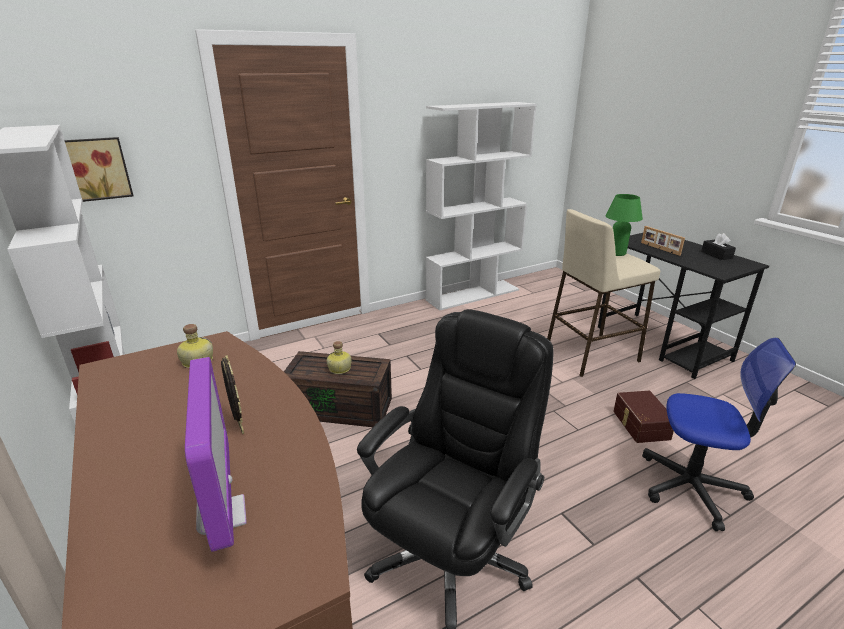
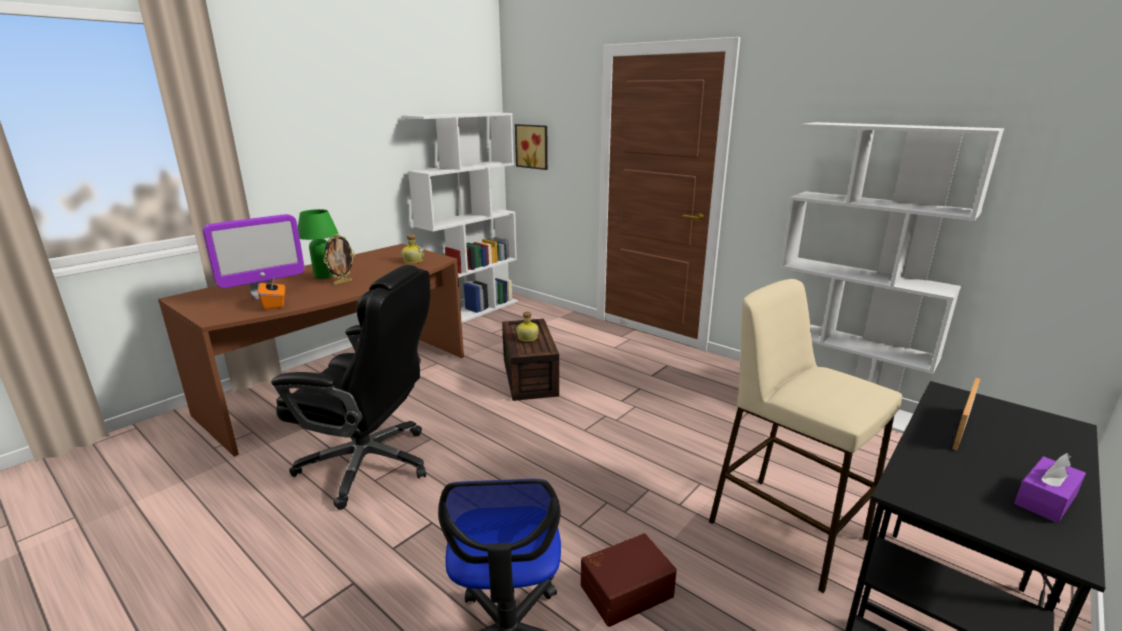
camera: 70 degrees right, 5 degrees down
green table lamp [605,194,643,256] -> green table lamp moved to [298,209,339,279]
black tissue box [701,233,736,260] -> purple tissue box [1014,453,1086,523]
none -> orange tissue box [258,276,285,310]

